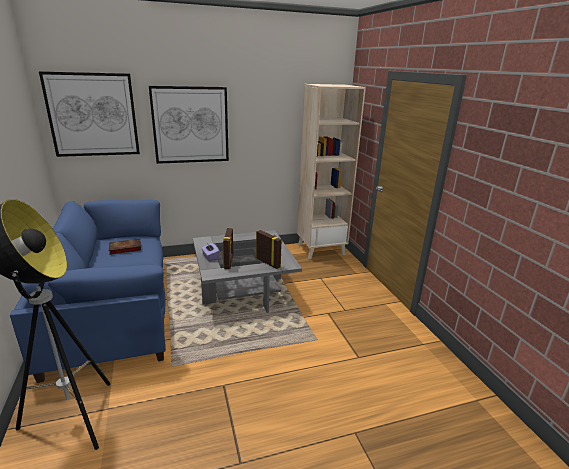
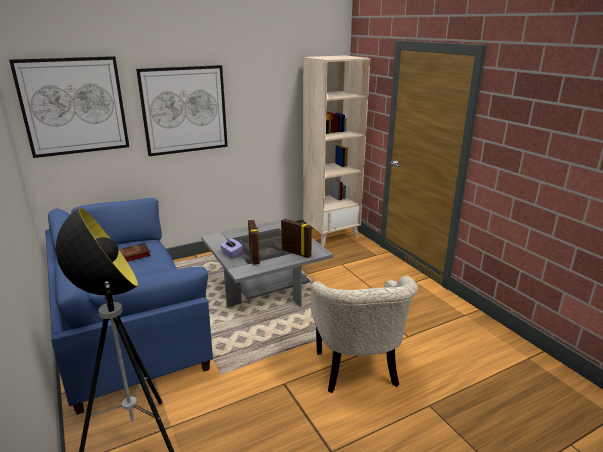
camera: 10 degrees left, 0 degrees up
none -> beige armchair [311,276,418,393]

